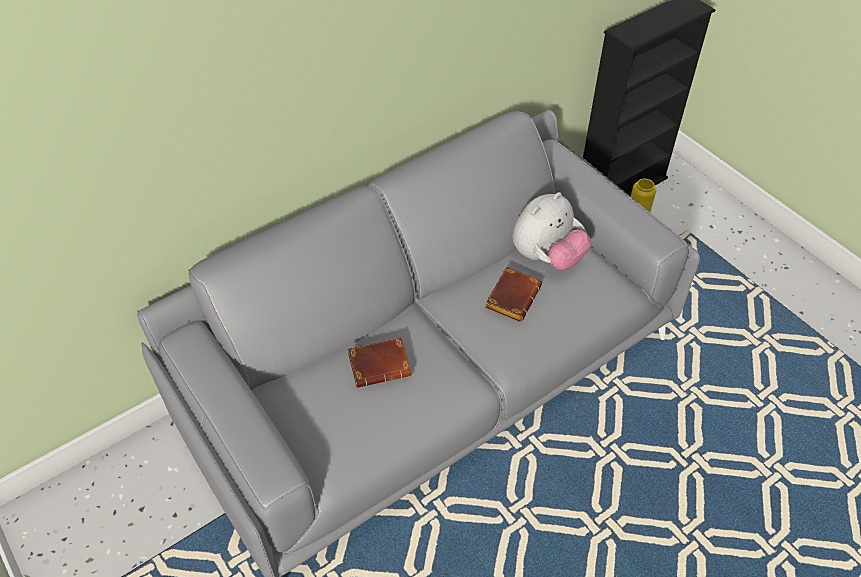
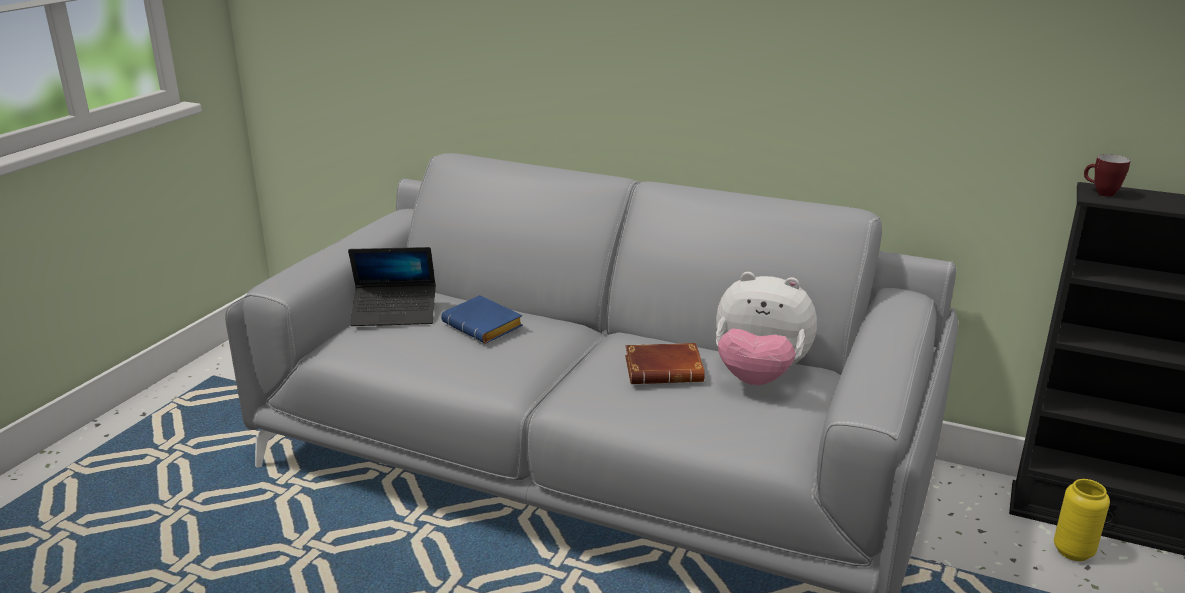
camera: 60 degrees right, 25 degrees down
brown book [348,337,411,388] -> blue book [441,295,523,344]
none -> laptop [348,247,436,326]
none -> mug [1084,154,1131,197]

